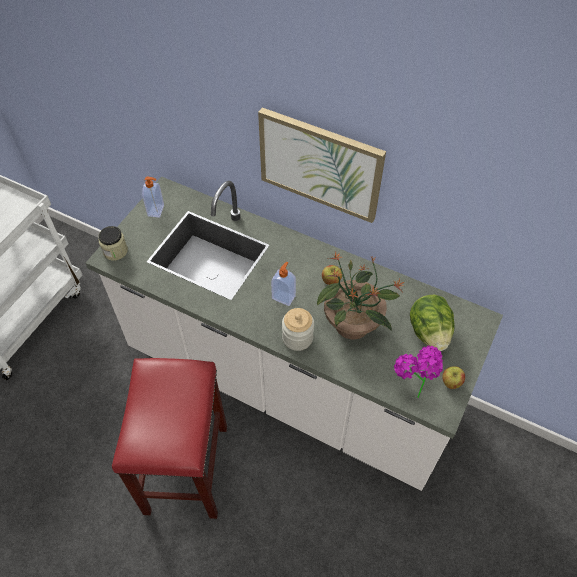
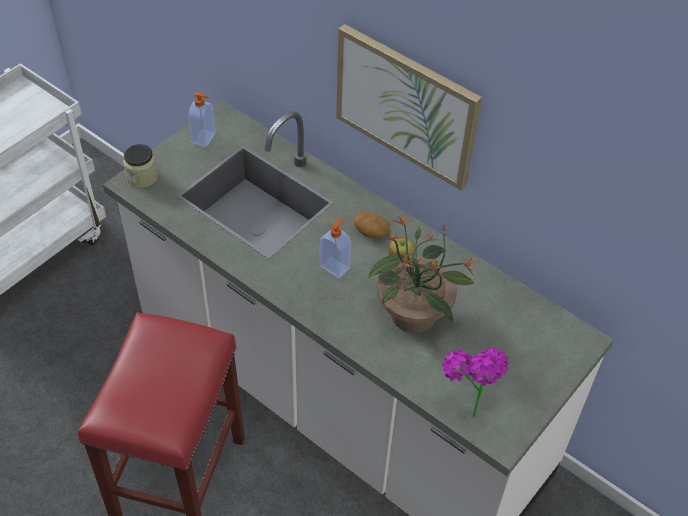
camera: 10 degrees right, 5 degrees down
jar [282,308,314,351] -> none
lettuce [410,295,454,351] -> none
apple [442,366,465,389] -> none
none -> potato [353,211,390,239]

